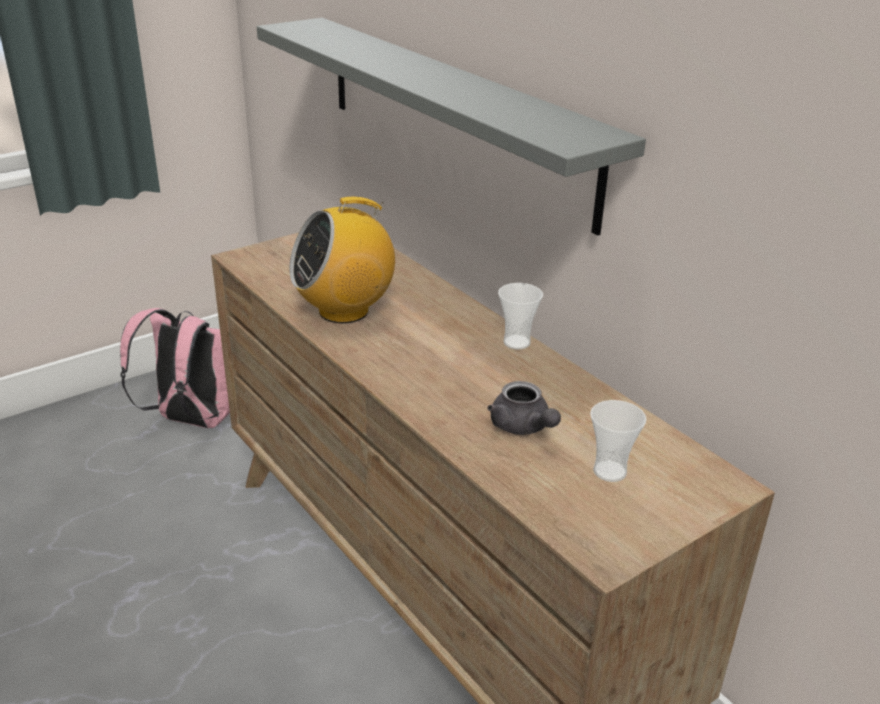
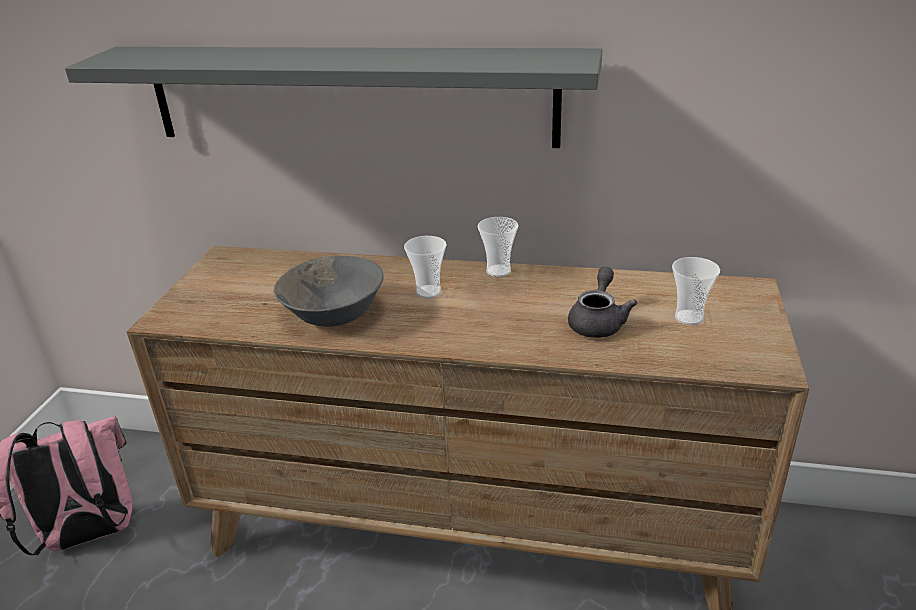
camera: 40 degrees left, 0 degrees up
radio [289,197,395,323] -> grey bowl [273,256,384,327]
grey teapot [488,381,561,435] -> grey teapot turned 90 degrees counterclockwise [568,267,637,338]
none -> cup [404,236,447,299]

